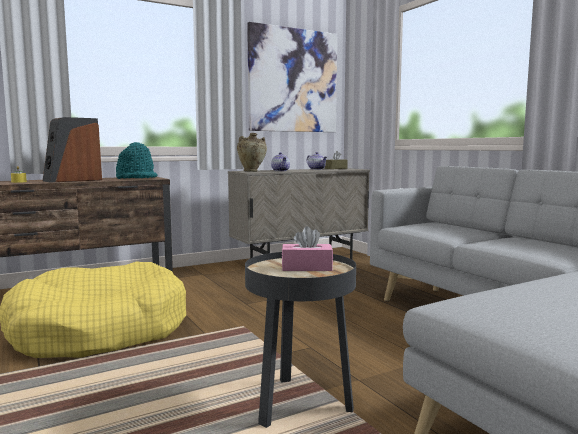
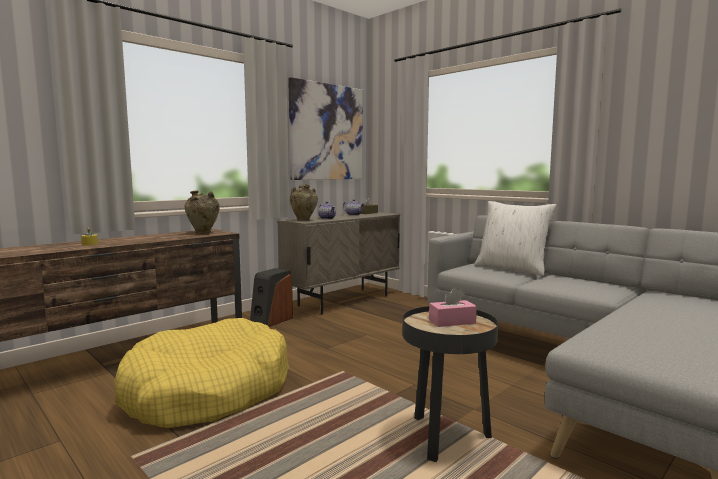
camera: 15 degrees left, 0 degrees up
speaker [43,117,102,183] -> speaker moved to [250,268,293,327]
turquoise hat [116,142,157,179] -> beige vase [184,190,220,234]
none -> white pillow [474,201,557,276]

